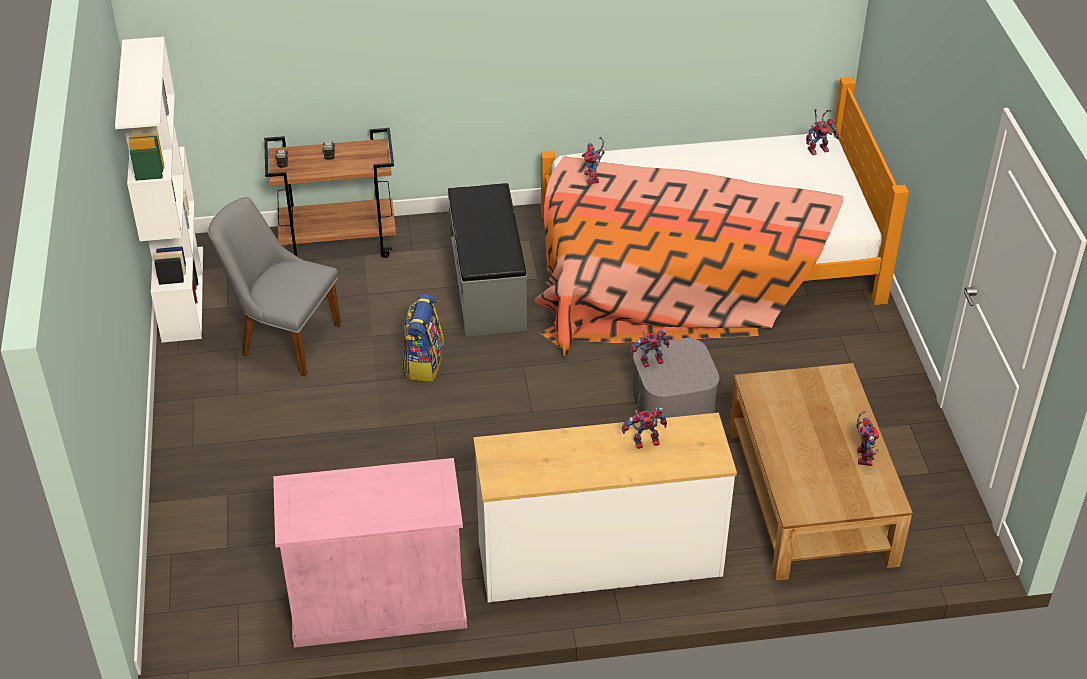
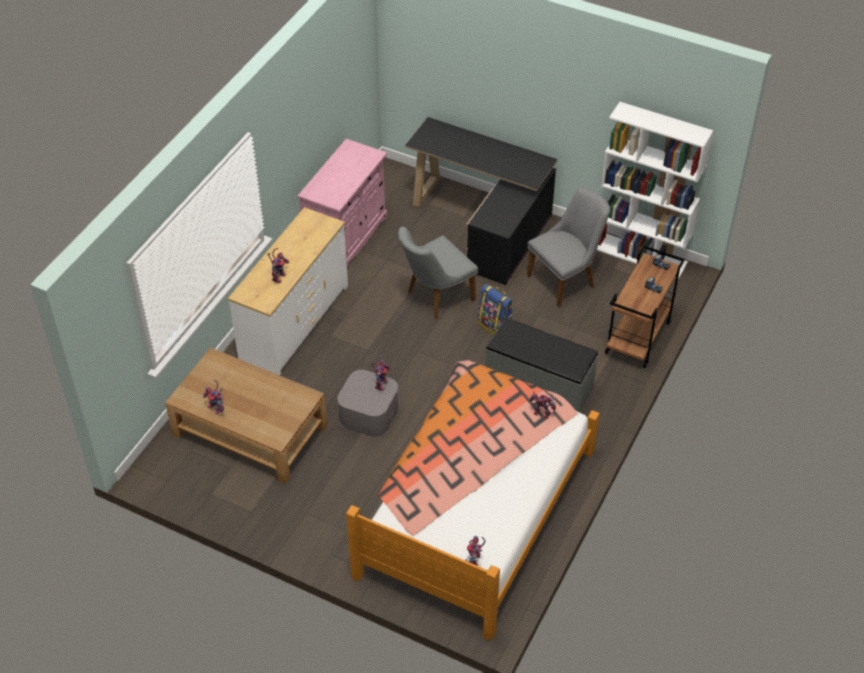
camera: 125 degrees right, 5 degrees up
none -> grey chair [398,227,478,319]
none -> black desk [405,117,557,285]

